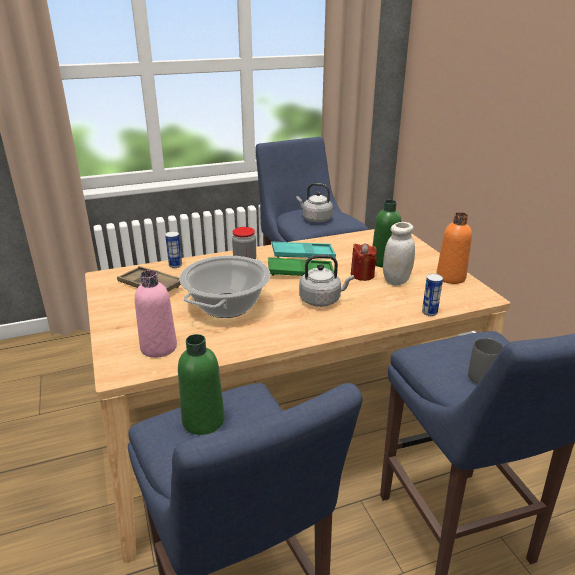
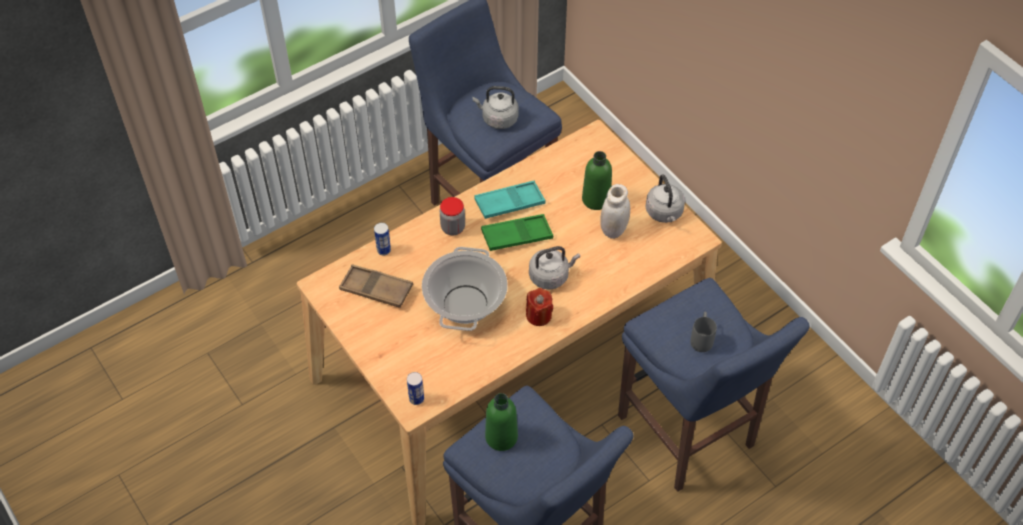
camera: 15 degrees left, 25 degrees up
pink bottle [135,270,177,358] -> none
red candle [351,243,377,281] -> red candle moved to [526,288,553,326]
can [422,274,443,316] -> can moved to [407,372,424,405]
orange bottle [436,212,472,284] -> grey kettle [645,174,685,223]

